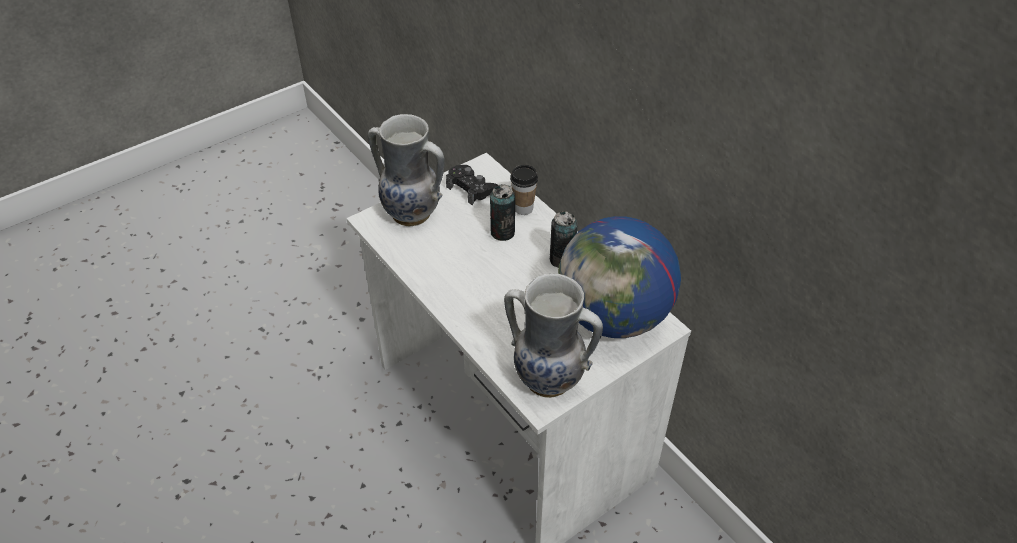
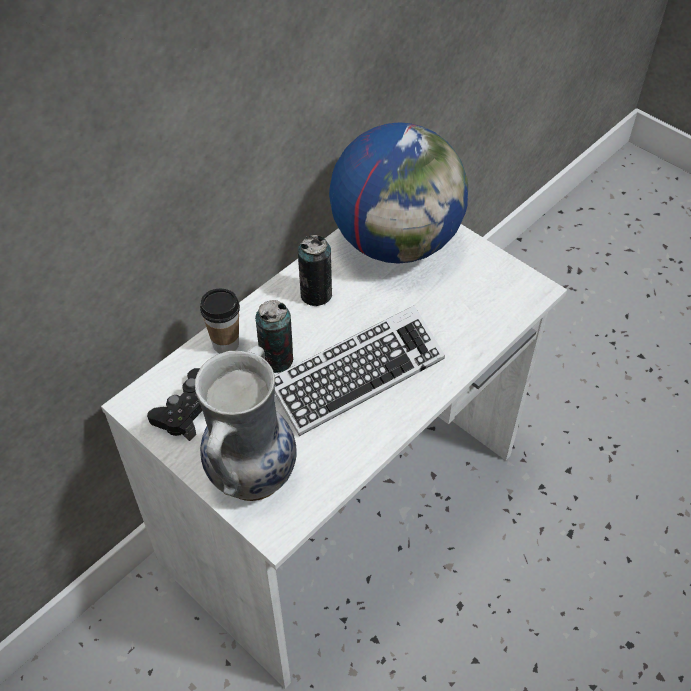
camera: 100 degrees left, 5 degrees up
vase [504,274,603,398] -> none
none -> keyboard [275,306,445,436]

